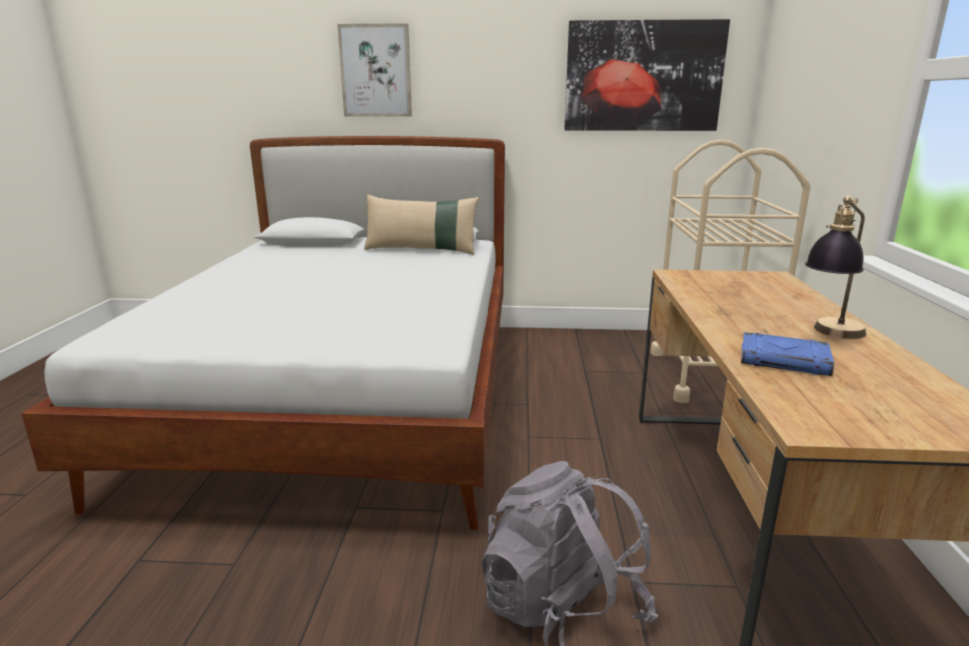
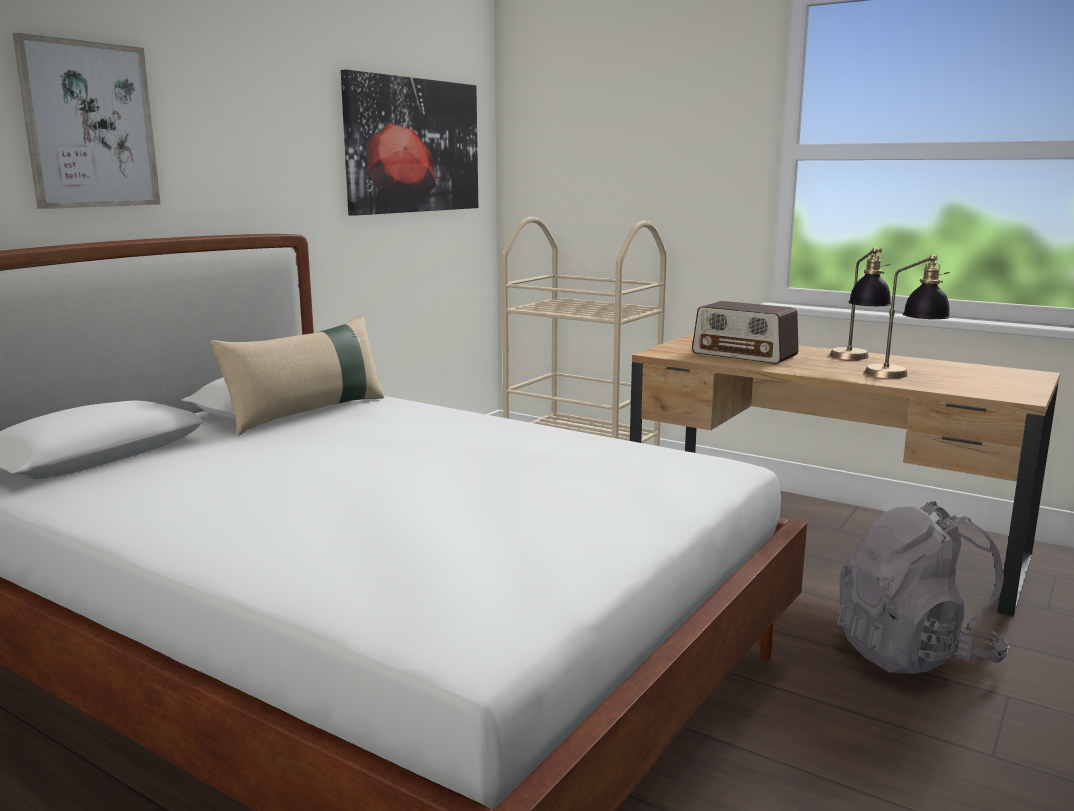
camera: 60 degrees left, 5 degrees down
blue book [741,332,834,376] -> table lamp [864,255,951,378]
none -> radio [692,301,799,364]

